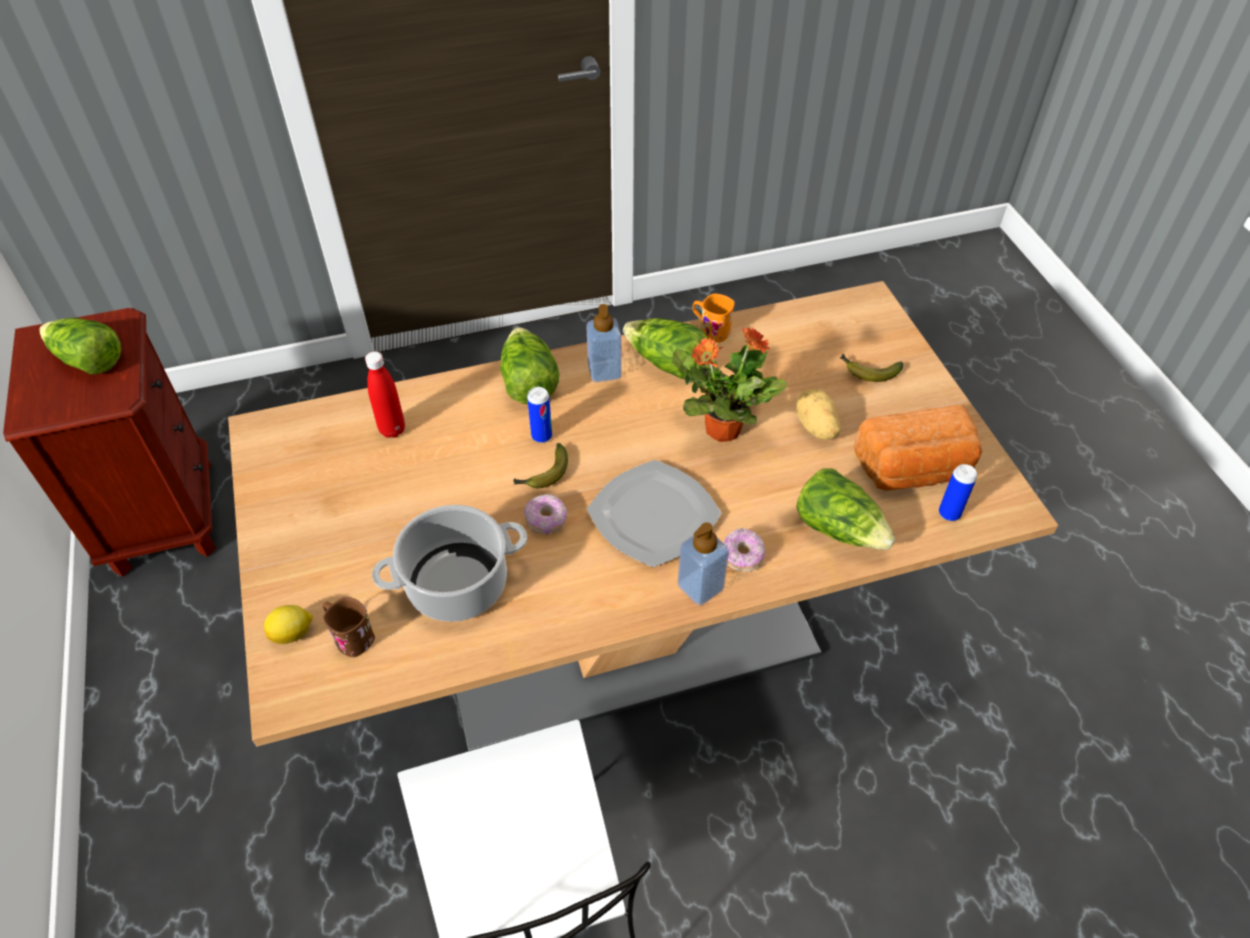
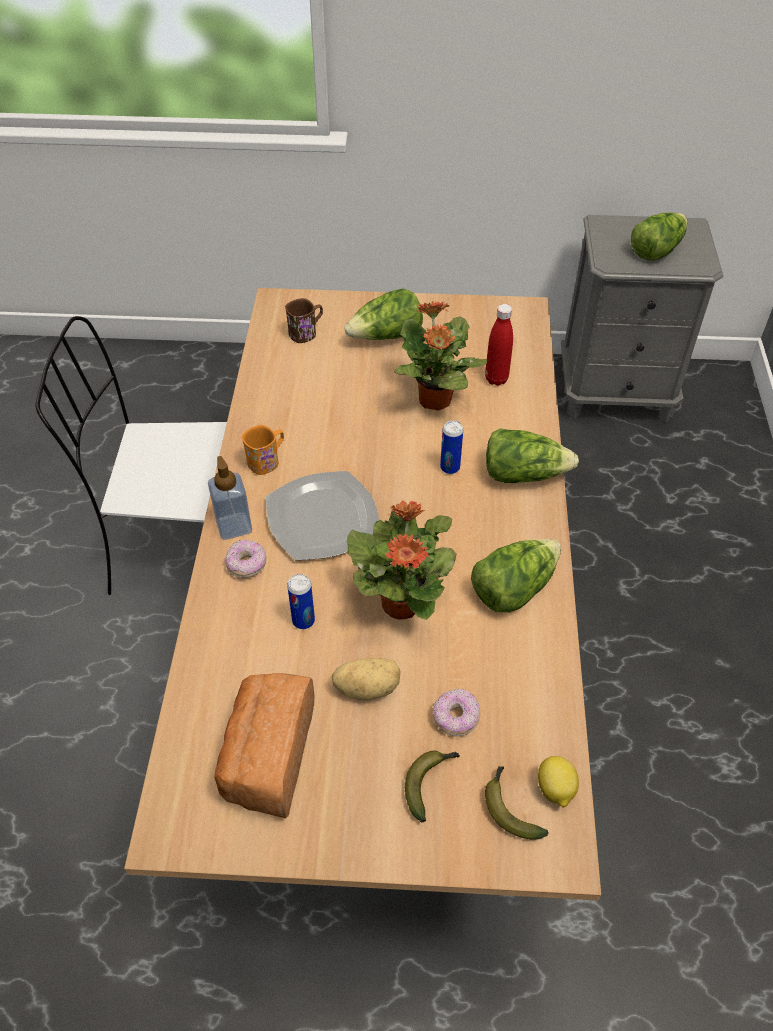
camera: 110 degrees right, 0 degrees up
brown nightstand [3,308,216,576] -> grey nightstand [561,215,723,422]
lemon [264,605,313,644] -> lemon moved to [538,756,579,808]
cooking pot [372,505,527,622] -> none
banana [513,443,568,488] -> banana moved to [485,766,549,840]
donut [524,494,568,535] -> donut moved to [433,689,480,737]
soap dispenser [586,304,622,382] -> none
orange mug [693,294,735,342] -> orange mug moved to [242,425,284,475]
lettuce [796,468,895,550] -> lettuce moved to [344,288,423,340]
can [939,464,977,521] -> can moved to [287,574,315,629]
none -> potted plant [394,302,487,410]

